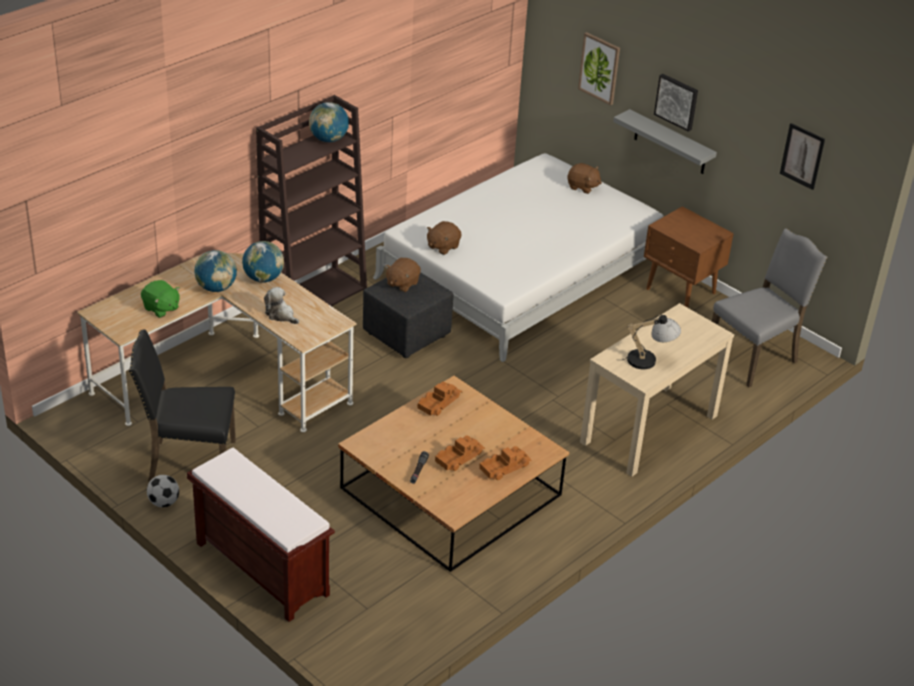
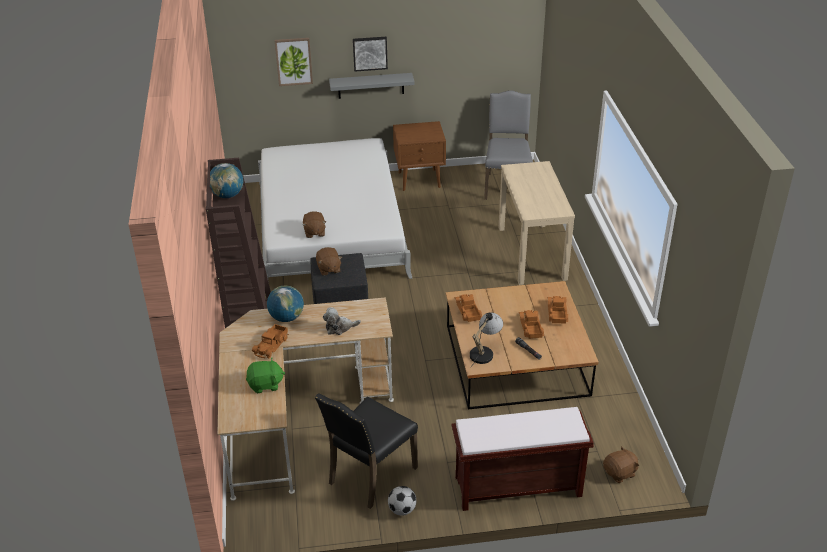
camera: 50 degrees left, 0 degrees up
globe [194,250,237,292] -> toy truck [252,324,289,358]
brown plush toy [567,163,602,194] -> brown plush toy moved to [603,446,639,483]
table lamp [623,314,681,369] -> table lamp moved to [470,313,503,368]
picture [780,123,825,190] -> none

